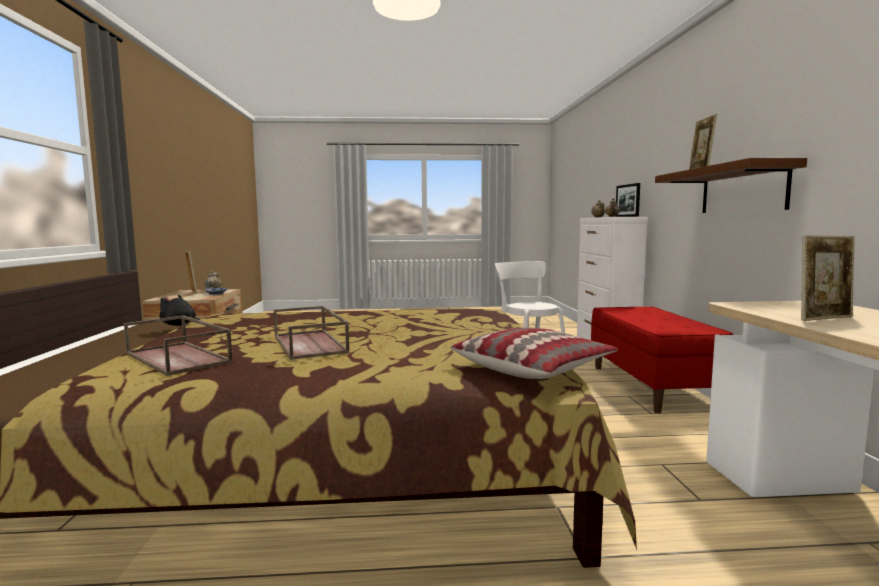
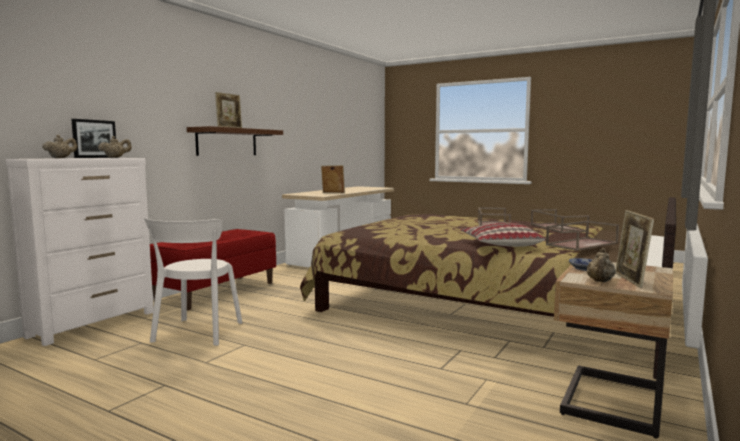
camera: 145 degrees left, 0 degrees up
black plush toy [159,295,200,326] -> brown tray [546,221,619,251]
pillow [450,328,618,379] -> pillow moved to [460,223,545,247]

